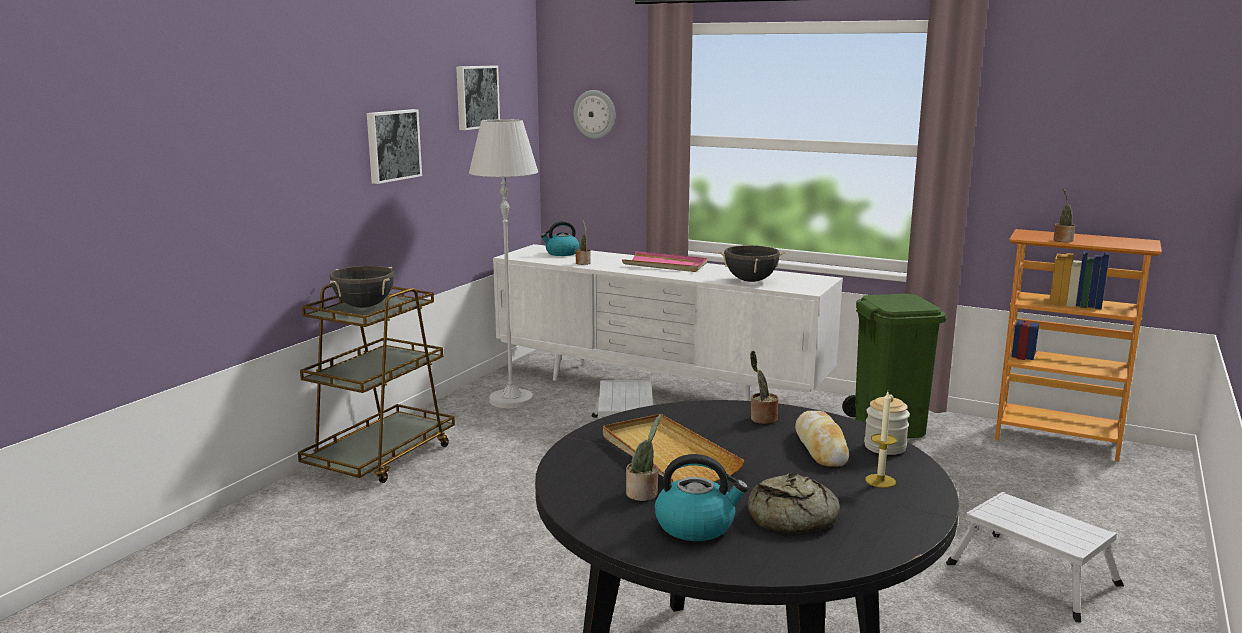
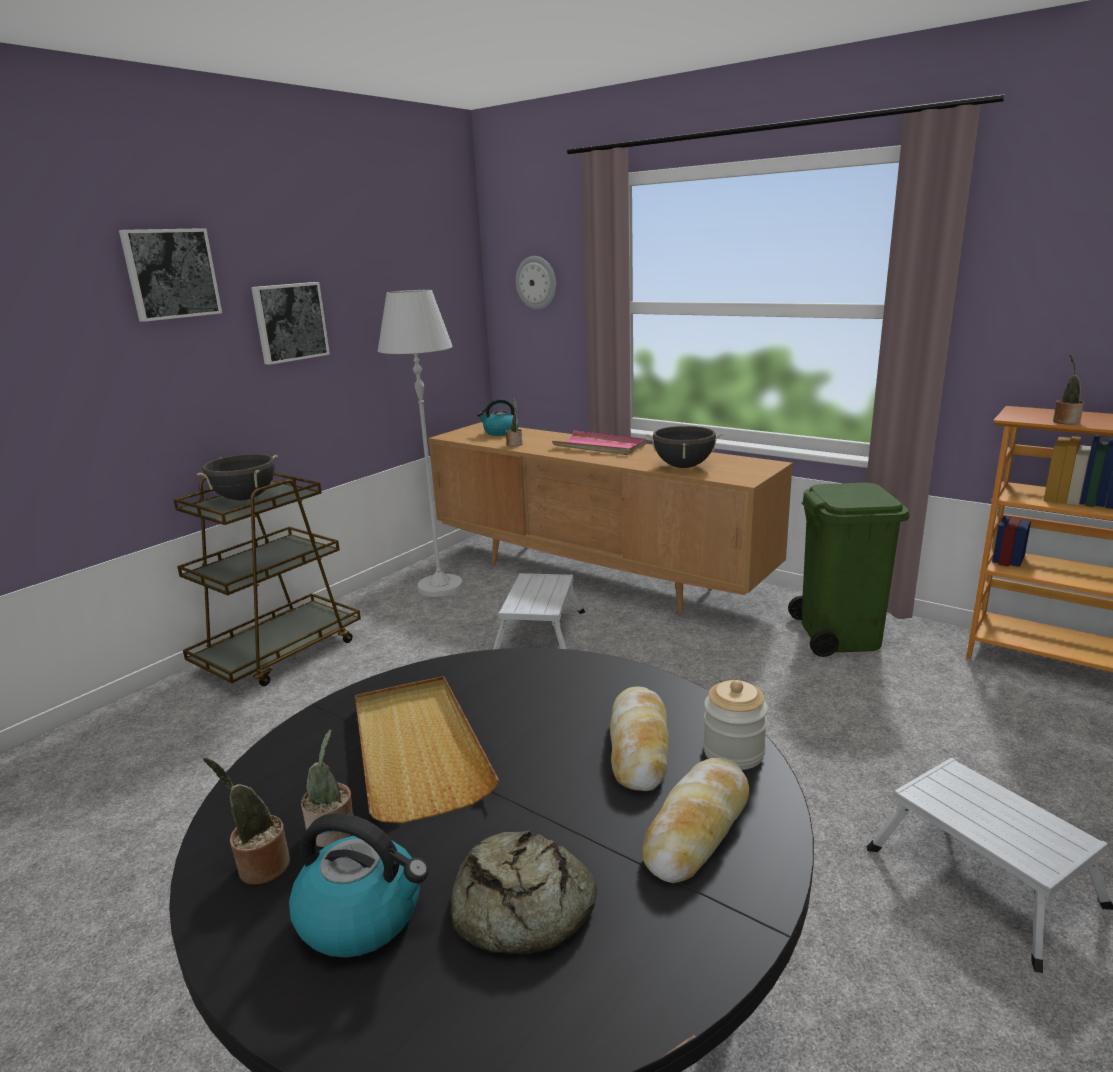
camera: 10 degrees right, 5 degrees up
picture [456,66,500,130] -> picture moved to [119,228,222,322]
white cabinet [493,244,843,401] -> brown cabinet [428,422,793,615]
potted plant [750,351,778,424] -> potted plant moved to [203,757,290,885]
candle [865,392,897,488] -> bread [642,758,749,883]

